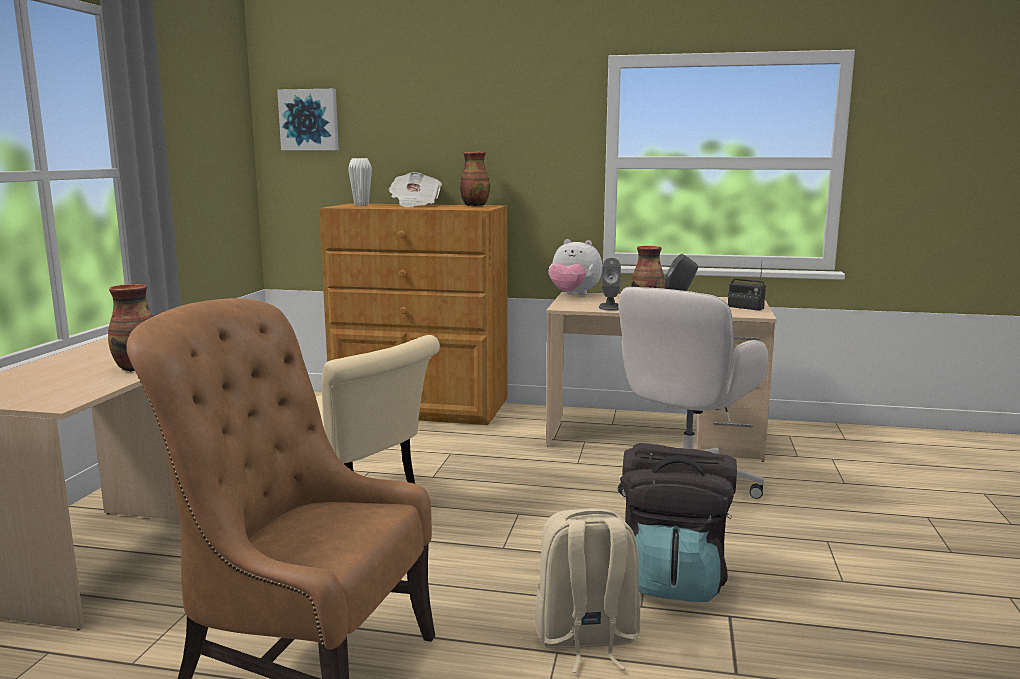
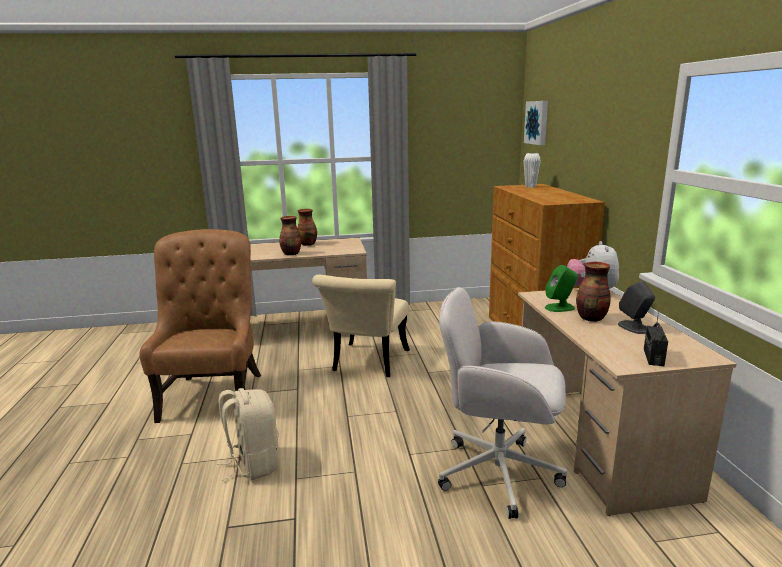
camera: 70 degrees right, 5 degrees up
newspaper [388,172,442,207] -> none
vase [460,152,490,206] -> vase moved to [297,209,317,246]
grey speaker [599,258,621,311] -> green speaker [545,265,578,312]
black backpack [620,443,737,602] -> none

